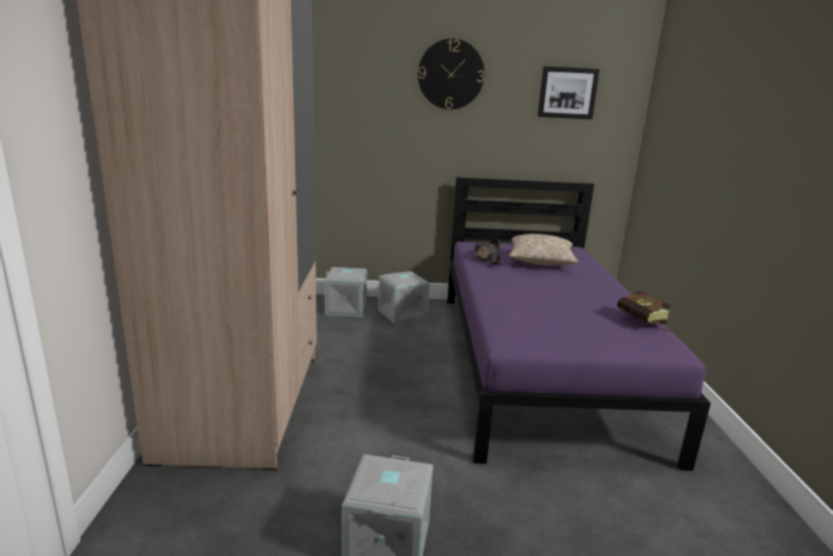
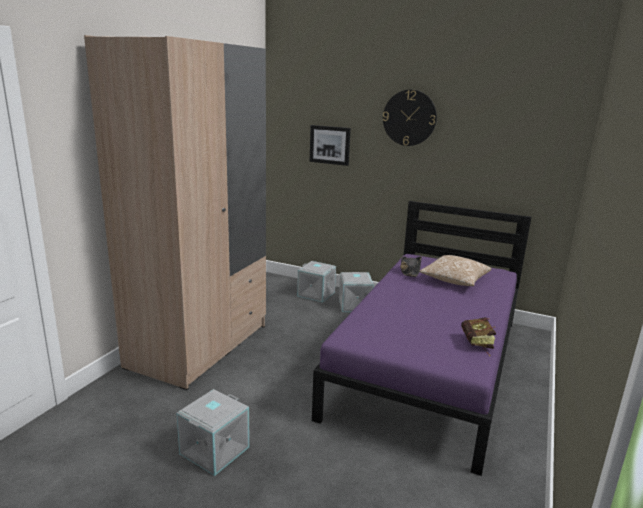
camera: 25 degrees right, 0 degrees up
picture [537,66,600,119] -> picture moved to [310,125,351,166]

